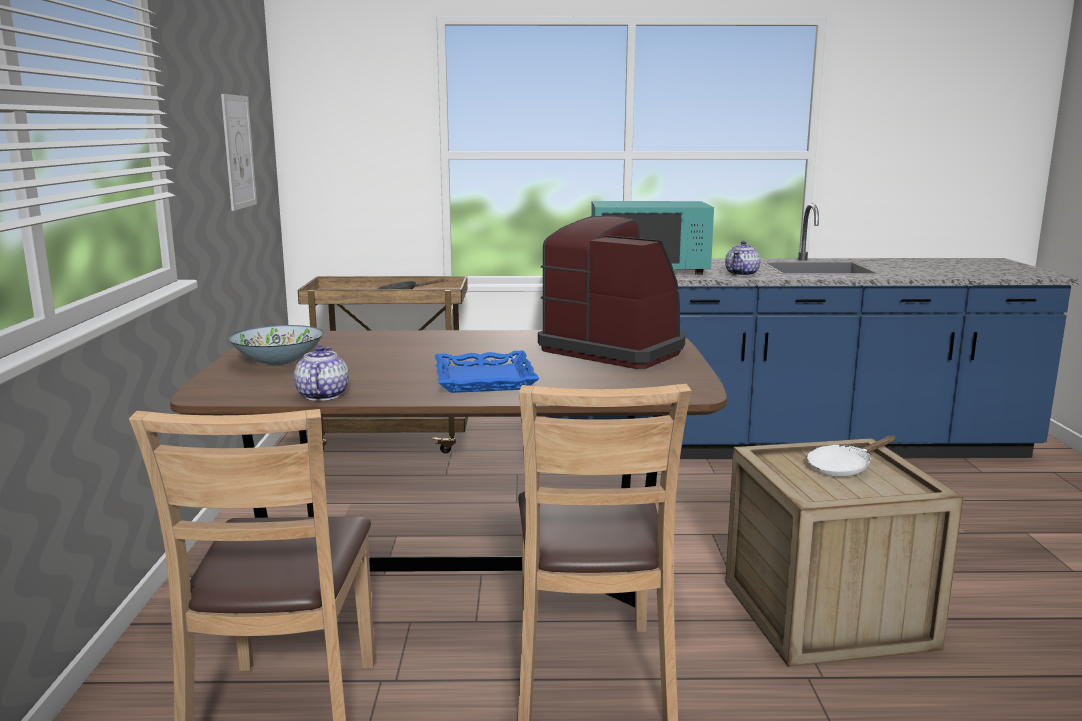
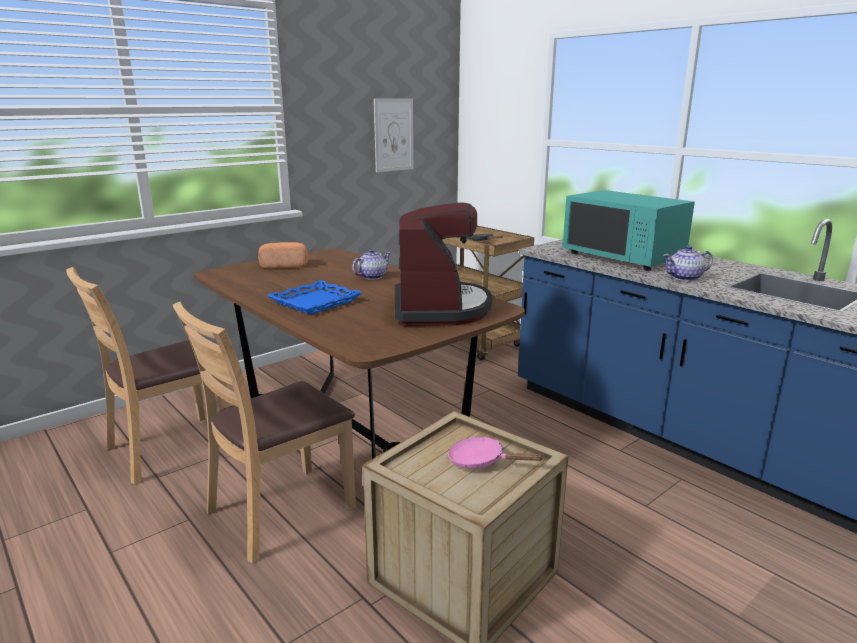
camera: 50 degrees right, 5 degrees up
bowl [228,325,324,365] -> bread [258,242,308,268]
teapot [294,345,349,401] -> teapot moved to [352,249,391,280]
white frying pan [807,435,896,477] -> pink frying pan [448,437,544,469]

